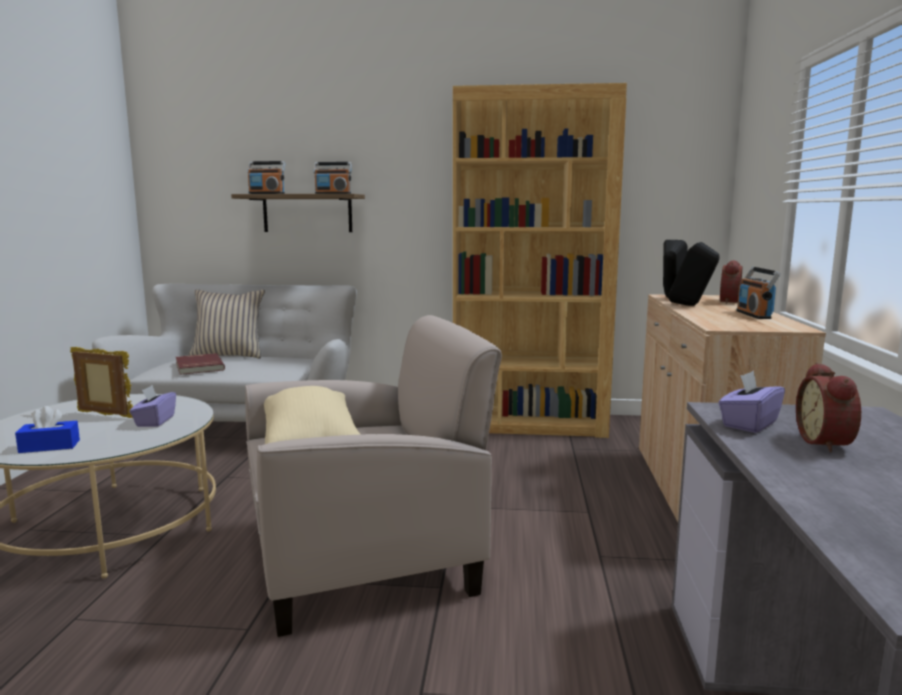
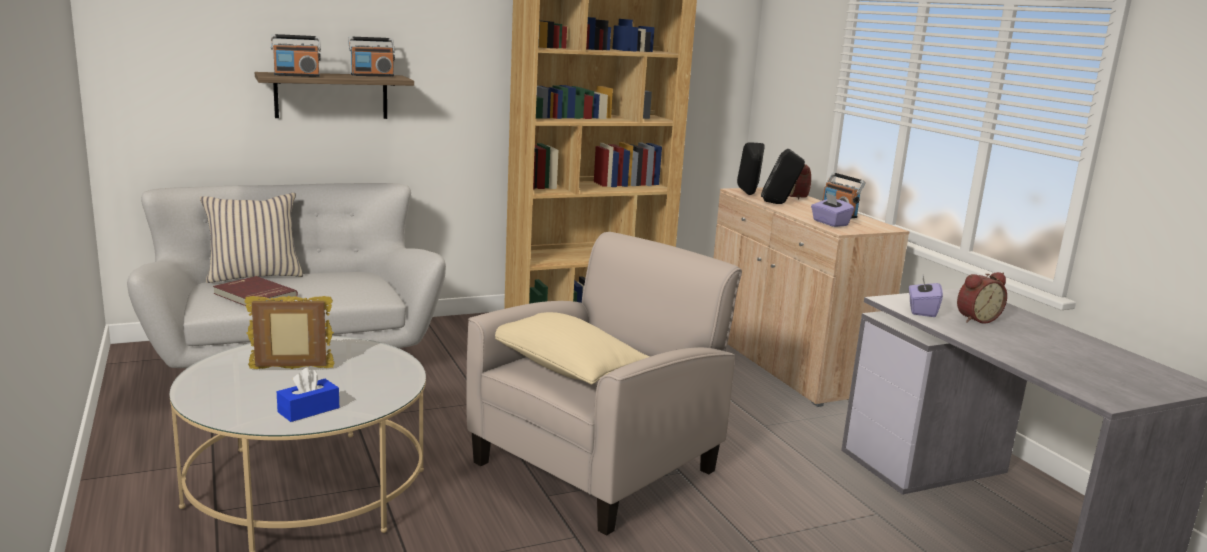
camera: 30 degrees left, 5 degrees up
purple tissue box [129,385,176,427] -> purple tissue box moved to [811,193,855,227]
alarm clock [796,363,861,453] -> alarm clock turned 90 degrees counterclockwise [957,272,1007,324]

